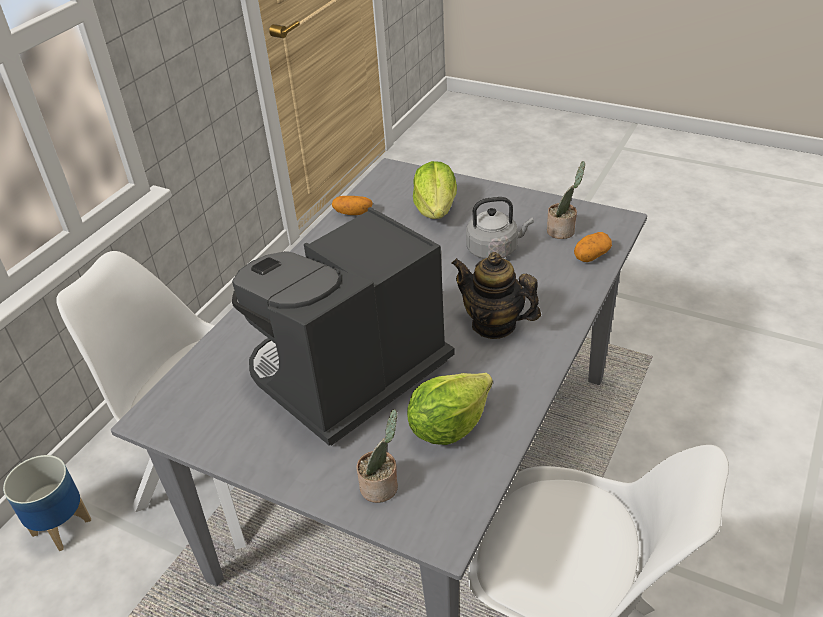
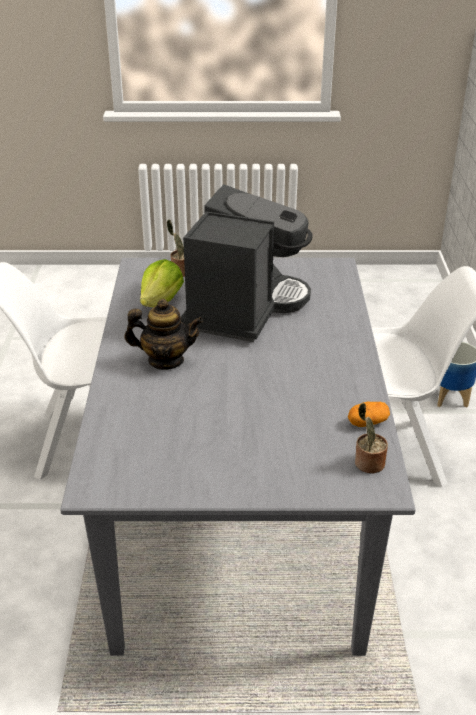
camera: 150 degrees right, 5 degrees down
lettuce [413,161,457,219] -> none
grey kettle [466,197,534,259] -> none
potted plant [547,161,585,239] -> potted plant moved to [355,403,388,473]
potato [574,232,612,262] -> none

